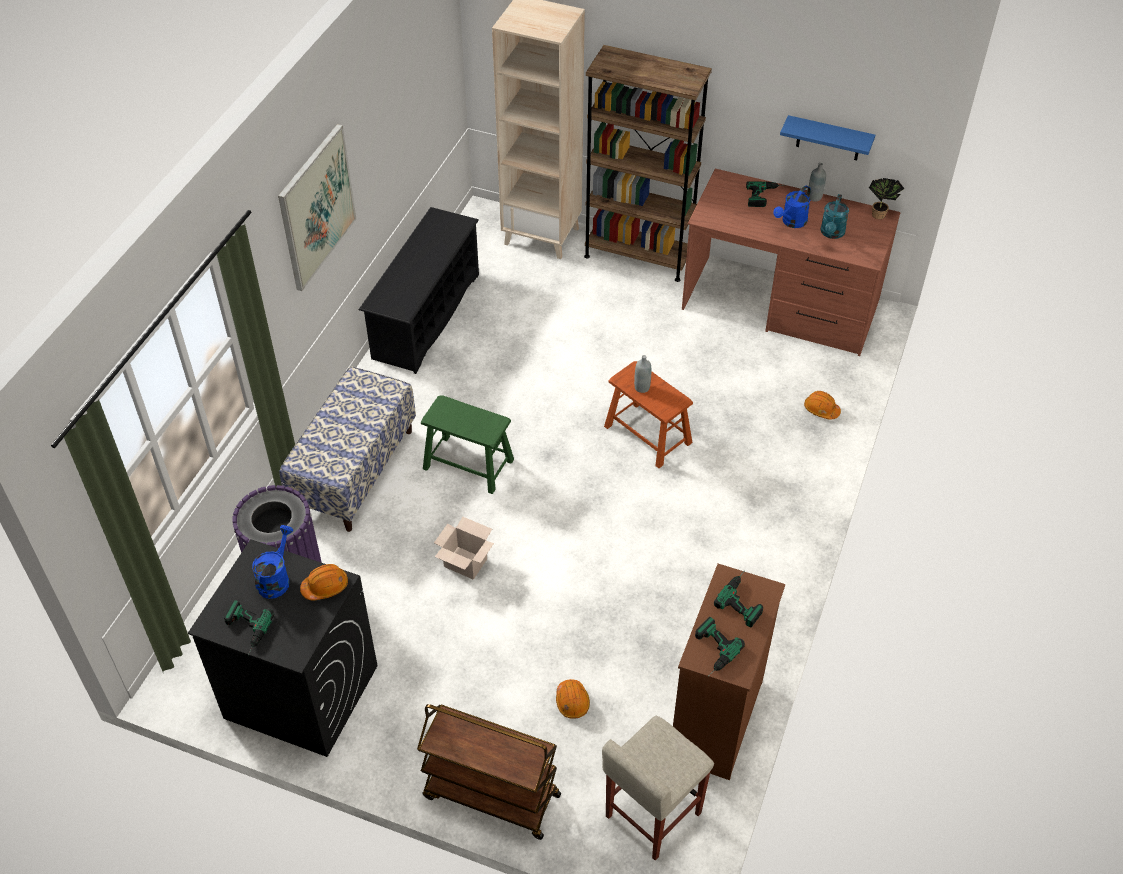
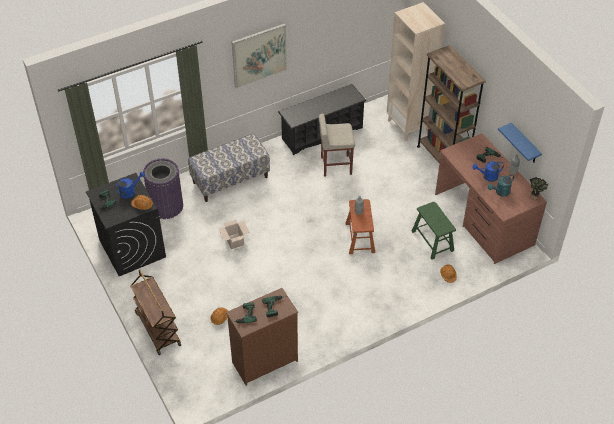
camera: 40 degrees right, 0 degrees up
green stool [421,395,514,494] -> green stool moved to [411,202,456,259]
beige stool [602,716,714,860] -> beige stool moved to [319,114,355,177]

